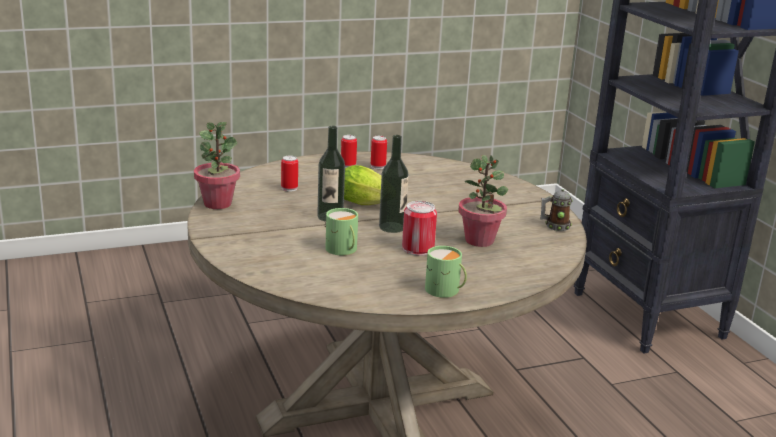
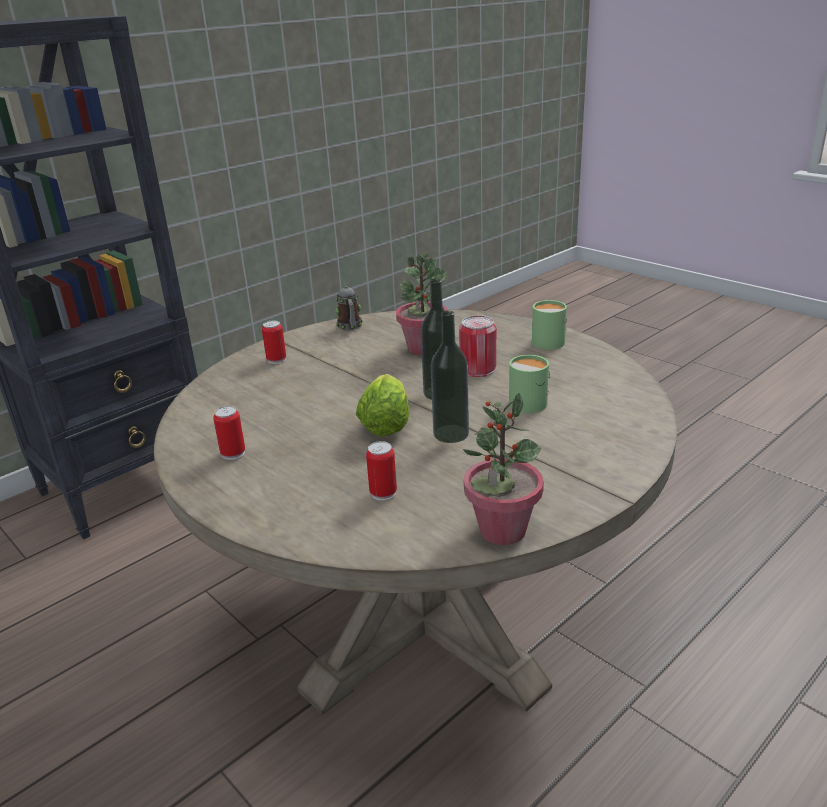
camera: 110 degrees left, 5 degrees up
can [341,135,357,168] -> can moved to [262,320,286,364]

